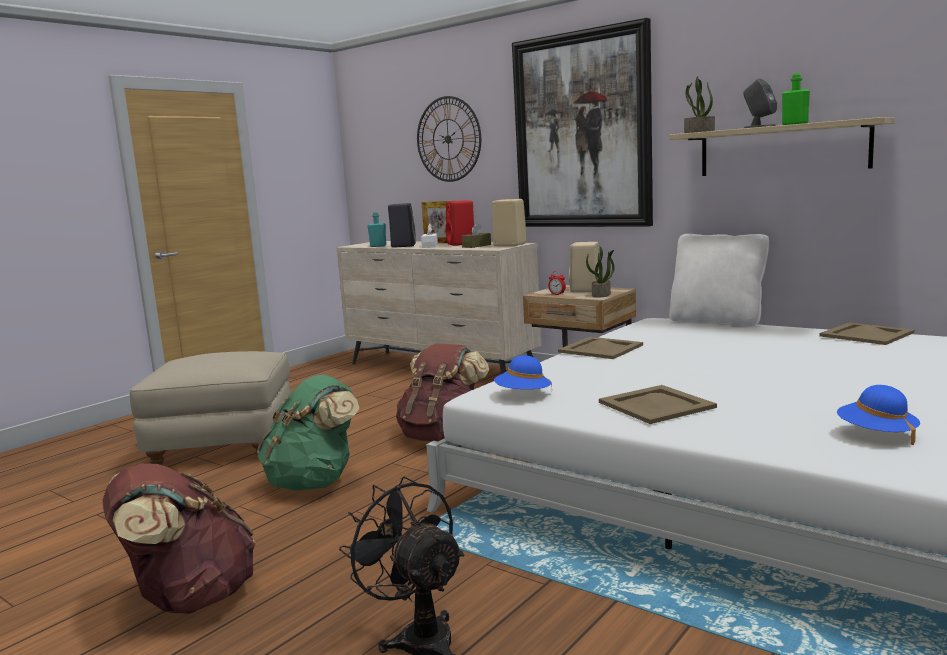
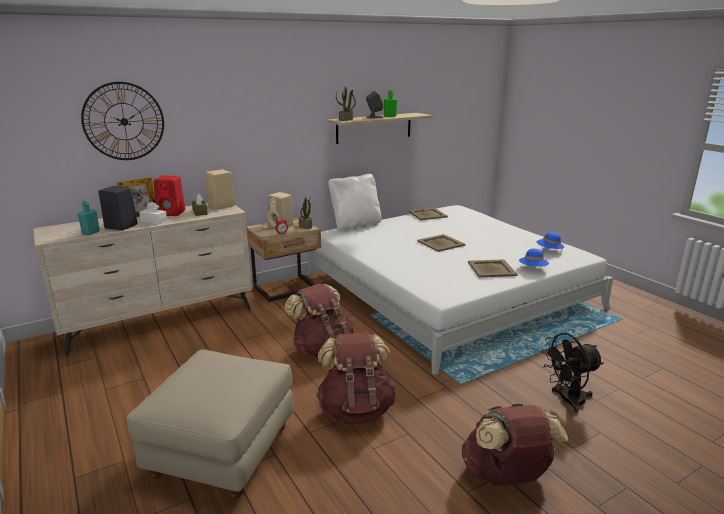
camera: 70 degrees left, 10 degrees up
green backpack [257,374,359,491] -> brown backpack [316,332,397,424]
blue hat [494,355,552,389] -> blue hat moved to [519,249,549,266]
picture [512,18,653,227] -> none
beige tray [558,337,643,359] -> beige tray moved to [417,234,465,252]

